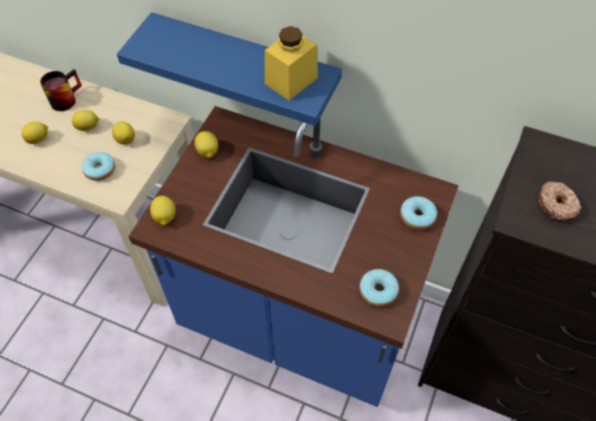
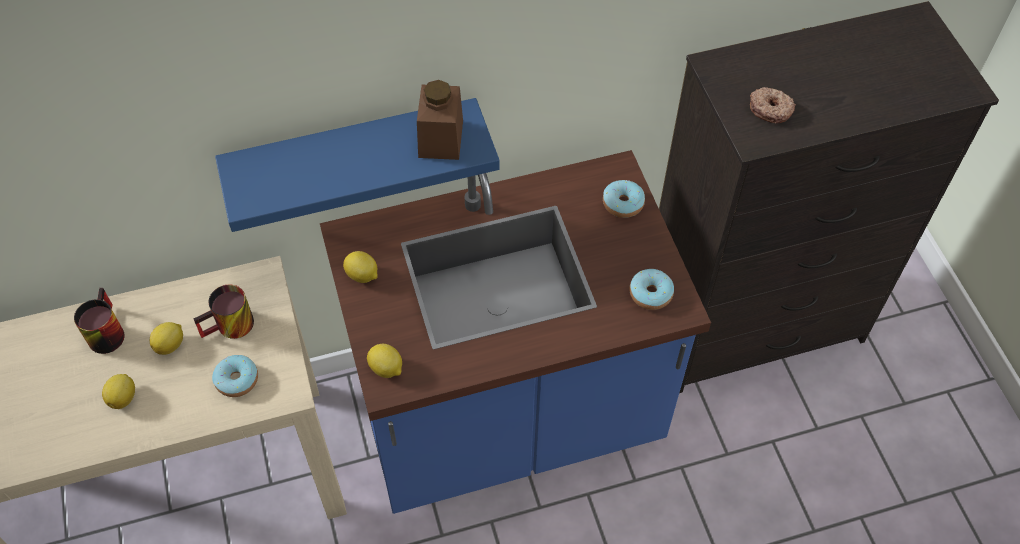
camera: 40 degrees left, 0 degrees up
lemon [112,121,135,145] -> mug [193,284,254,339]
yellow jar [265,26,318,100] -> brown jar [417,80,463,160]

